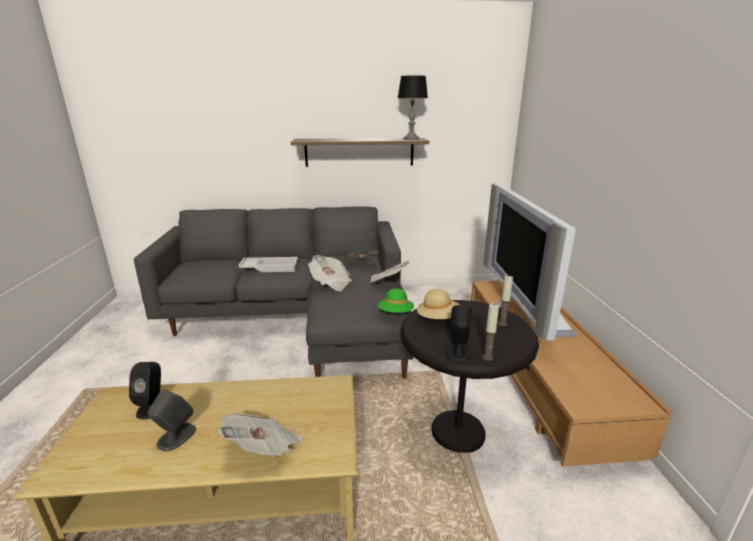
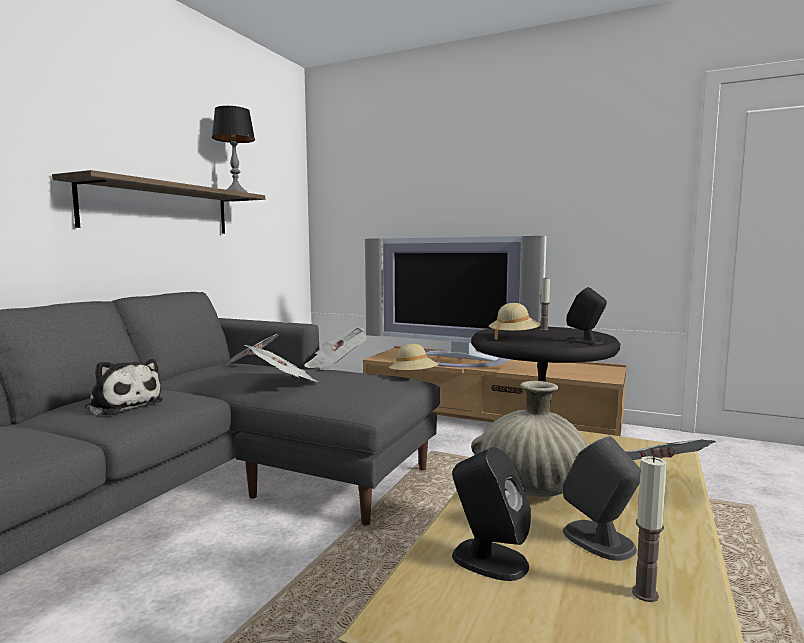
camera: 60 degrees left, 15 degrees down
white tray [238,257,298,272] -> plush toy [85,359,163,415]
green hat [378,289,414,313] -> beige hat [389,344,438,374]
candle [483,303,499,361] -> candle moved to [632,456,667,602]
none -> beige vase [471,381,589,497]

